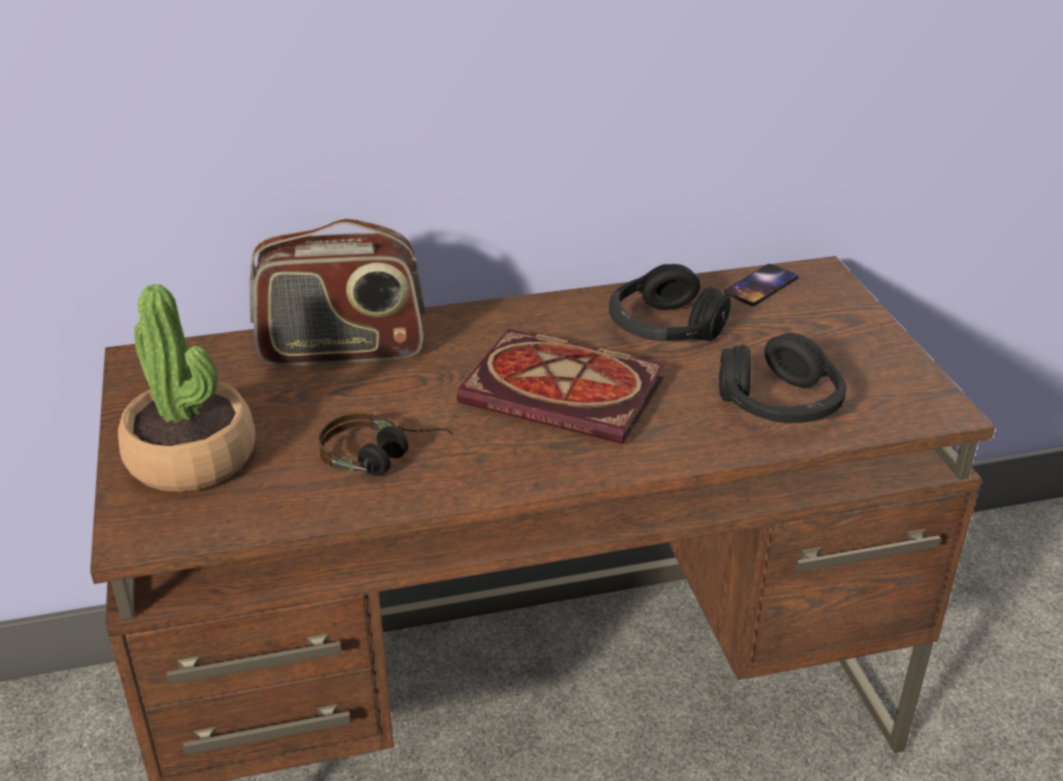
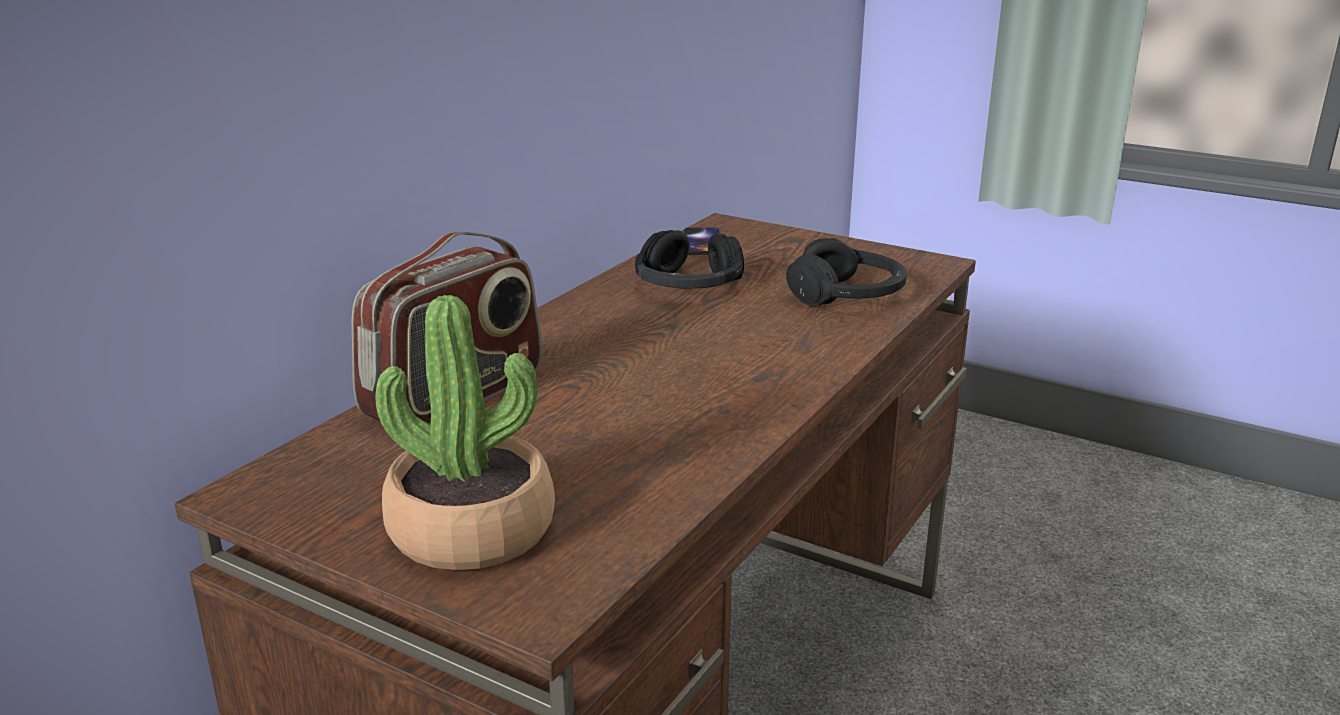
camera: 45 degrees left, 10 degrees down
headphones [318,412,453,476] -> none
book [457,329,664,444] -> none

